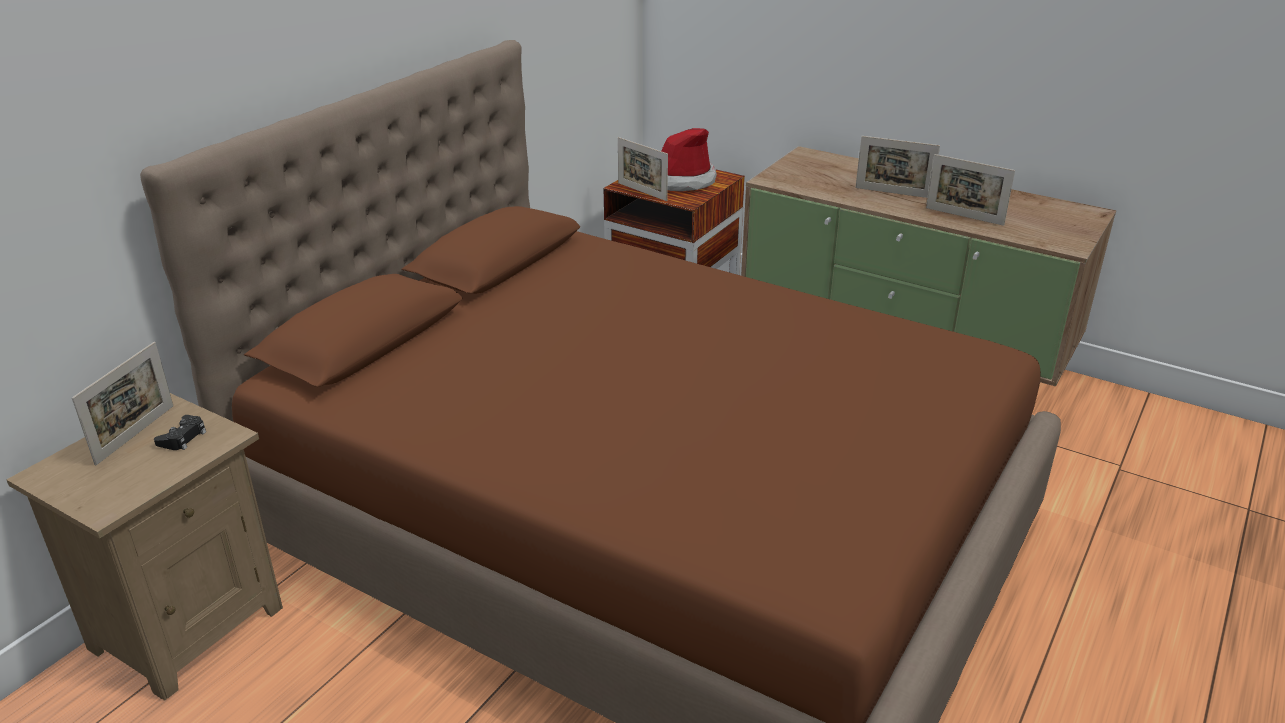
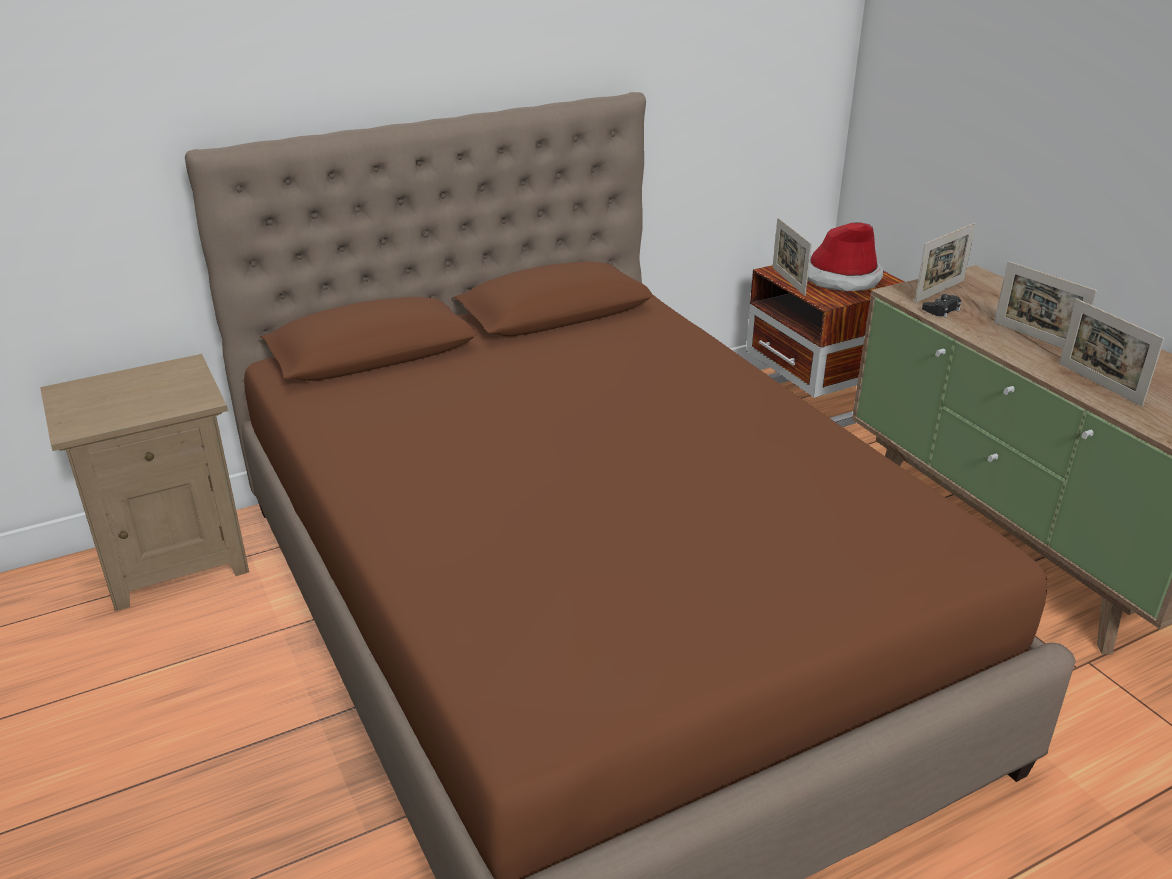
camera: 30 degrees right, 0 degrees up
picture frame [72,342,173,465] -> picture frame moved to [914,223,976,303]
black game controller [154,415,206,450] -> black game controller moved to [922,294,961,318]

